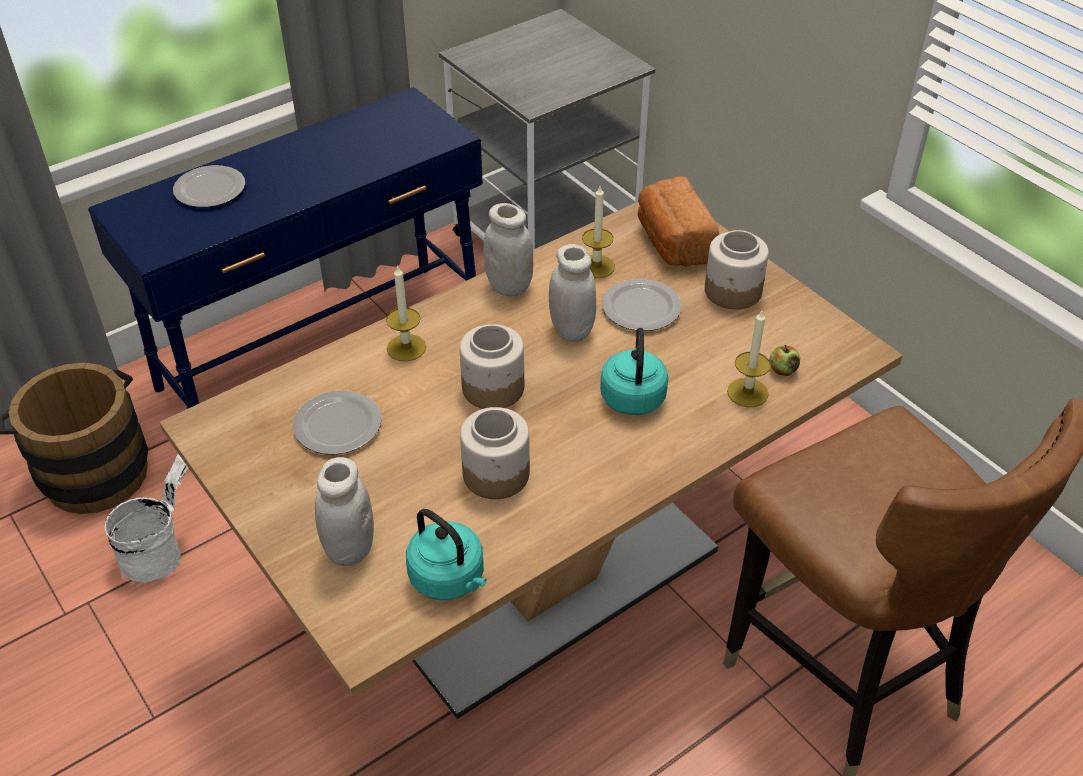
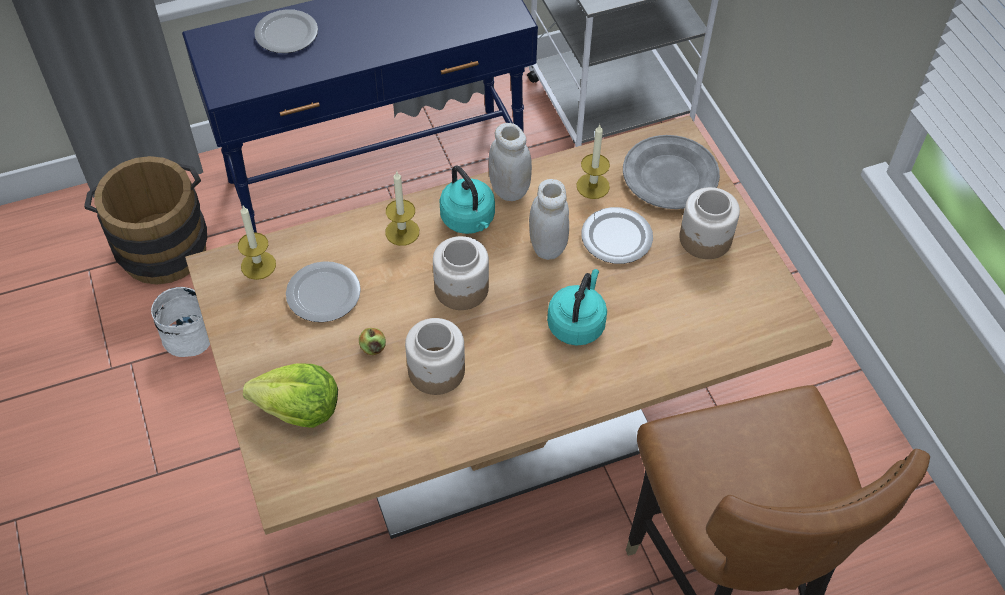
camera: 15 degrees right, 10 degrees up
white jar [315,457,374,566] -> lettuce [243,363,338,428]
turquoise kettle [406,509,487,600] -> turquoise kettle moved to [439,165,495,234]
bread [638,176,719,267] -> grey plate [623,135,720,209]
candle [727,311,771,407] -> candle moved to [238,206,276,280]
apple [769,345,800,376] -> apple moved to [359,328,386,355]

